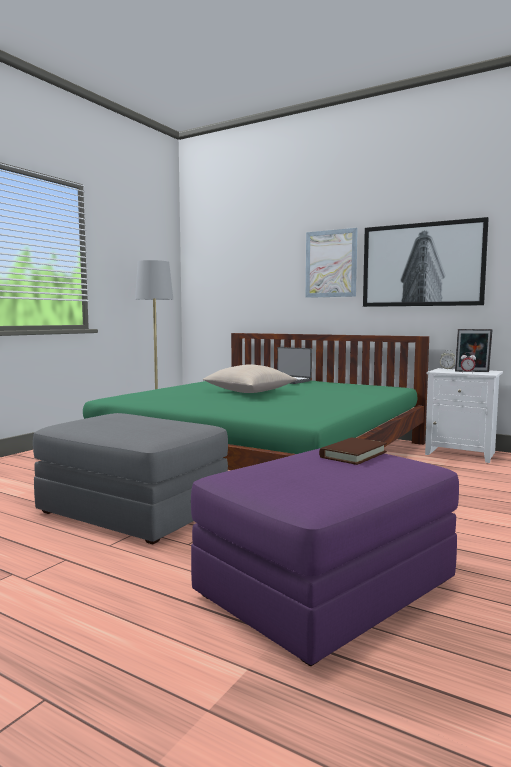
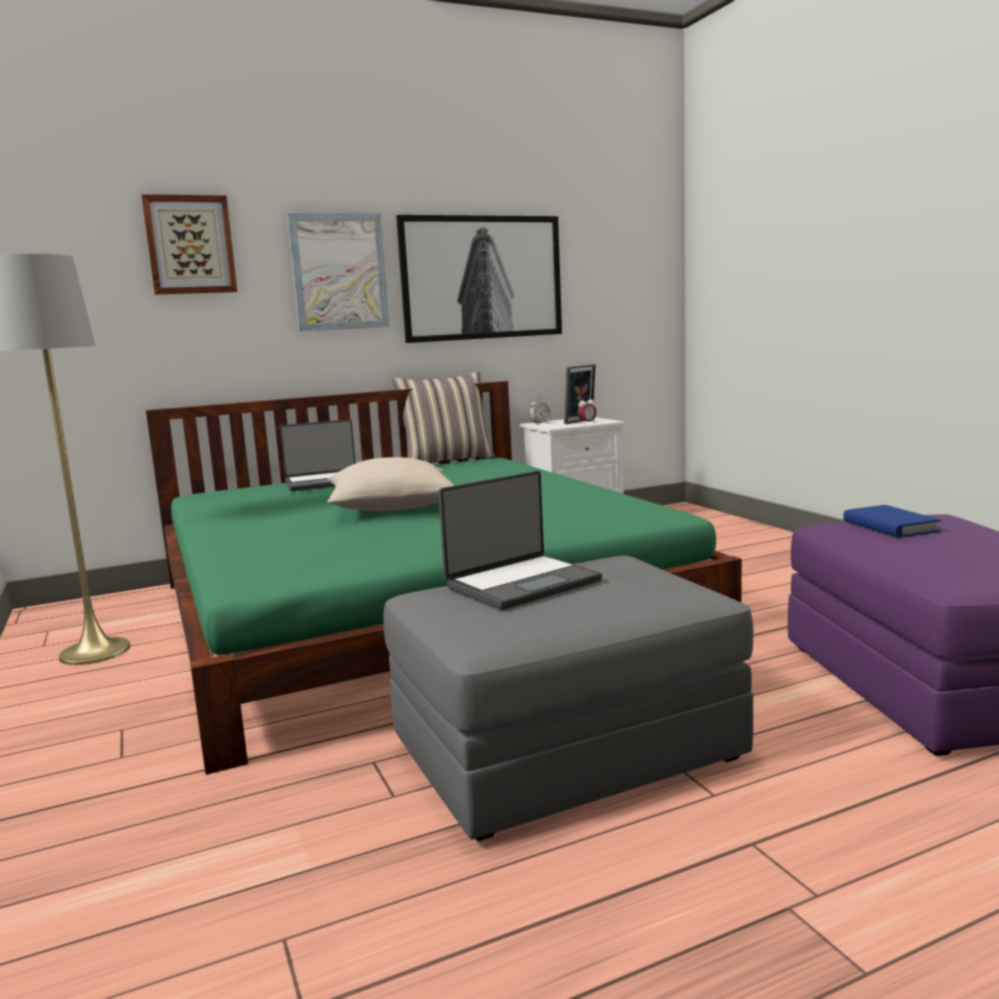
camera: 55 degrees left, 5 degrees up
brown book [319,438,387,465] -> blue book [843,505,941,537]
none -> picture [142,194,237,295]
none -> pillow [392,371,495,463]
none -> laptop [438,471,602,610]

